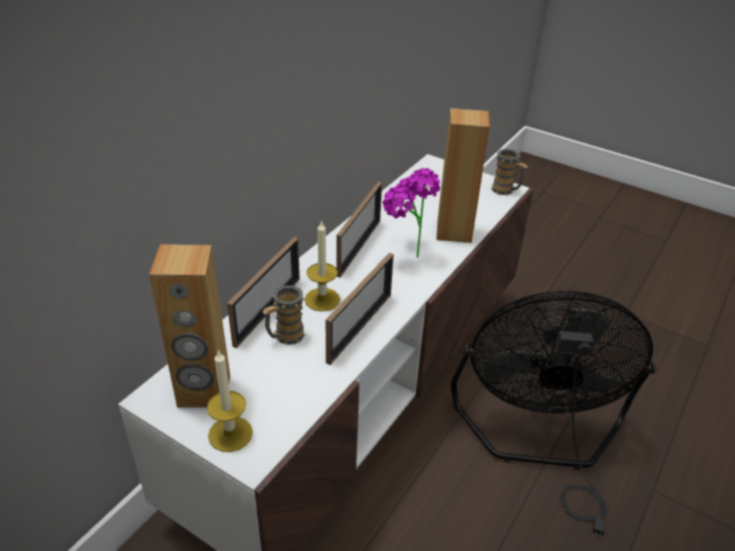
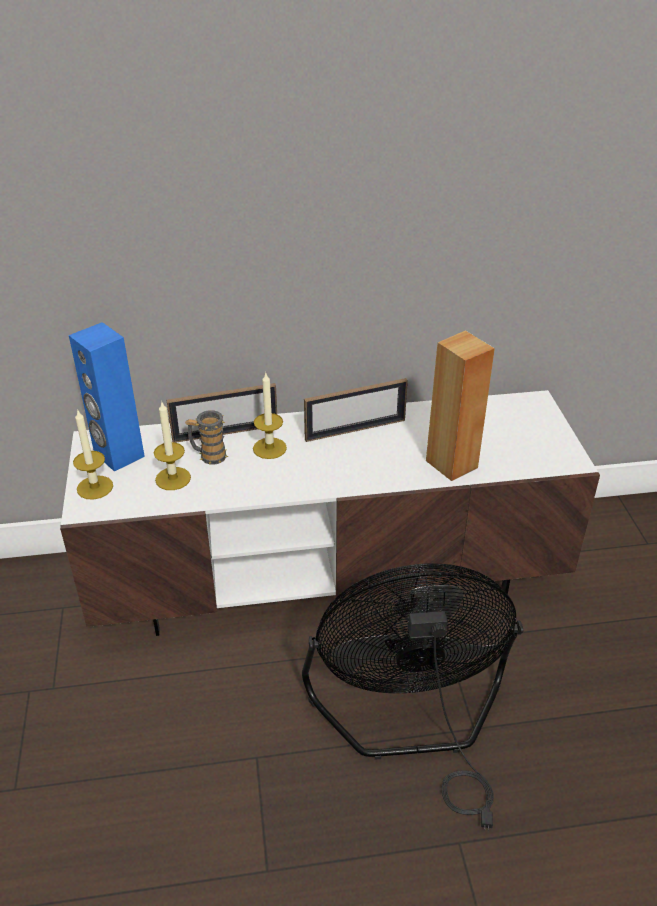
camera: 50 degrees right, 0 degrees up
brown speaker [149,244,230,408] -> blue speaker [69,322,145,472]
picture frame [326,252,394,365] -> none
potted plant [383,168,440,258] -> none
black fan [451,291,657,537] -> black fan turned 60 degrees counterclockwise [302,563,523,831]
mug [491,149,528,195] -> none
none -> candle [154,402,191,490]

